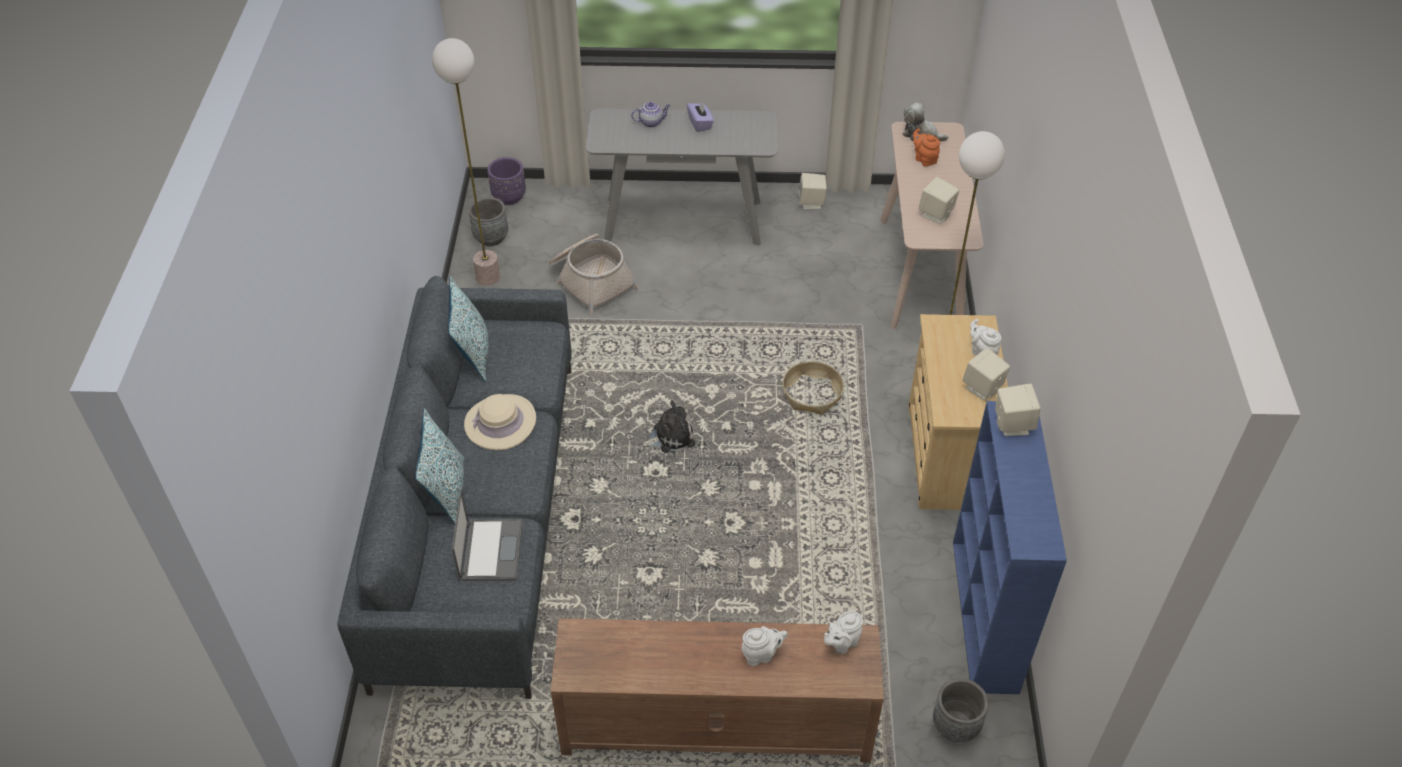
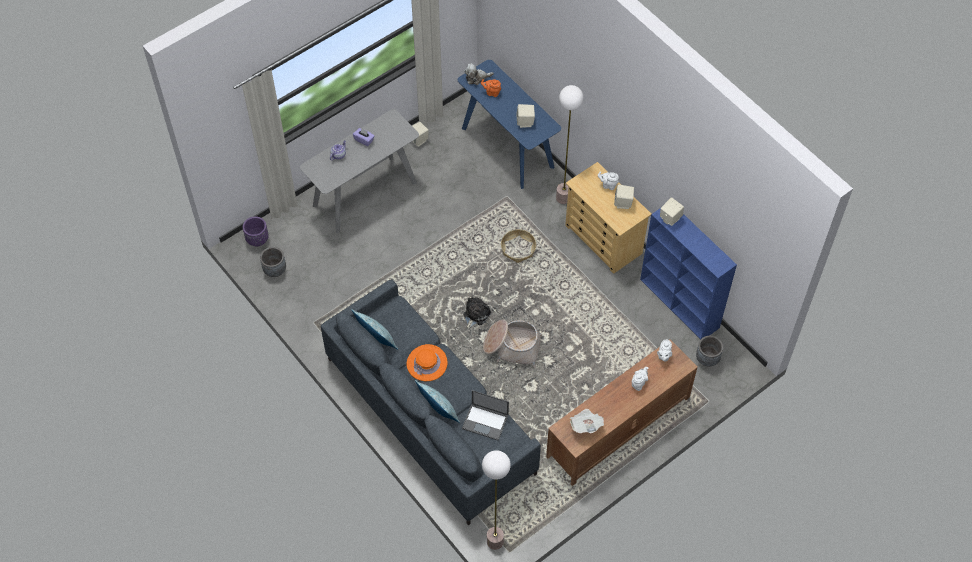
camera: 40 degrees left, 10 degrees up
floor lamp [432,38,500,285] -> floor lamp moved to [482,450,511,550]
laptop [452,489,523,581] -> laptop turned 150 degrees clockwise [462,390,509,441]
beige hat [464,394,536,450] -> orange hat [407,344,447,381]
basket [549,233,639,315] -> basket moved to [483,319,542,368]
beige console table [880,122,984,329] -> blue console table [458,60,561,189]
none -> newspaper [570,409,604,433]

